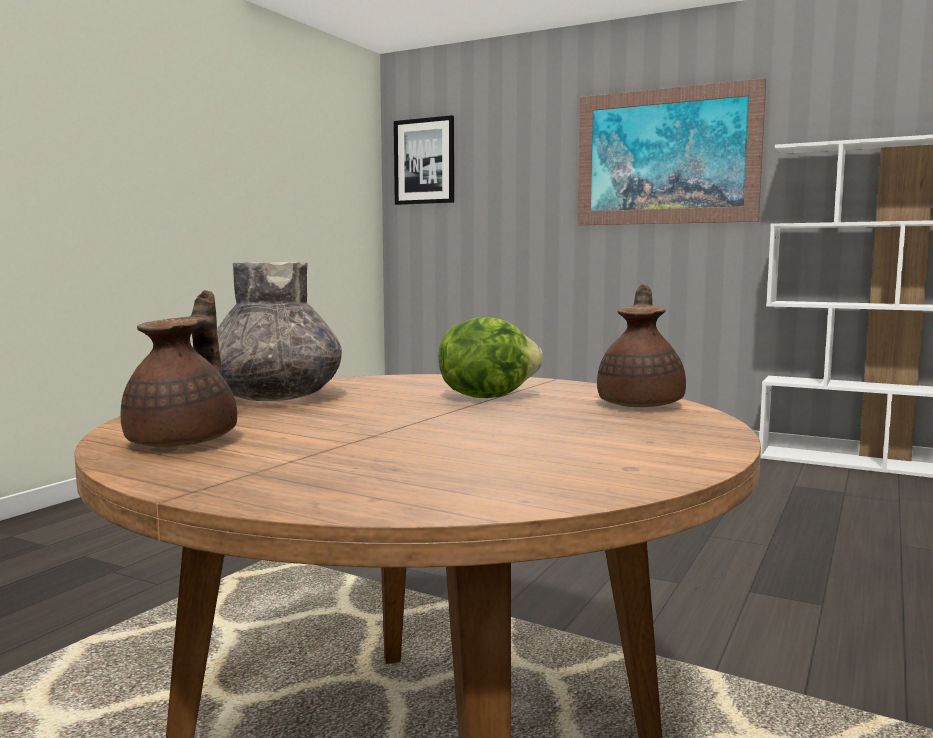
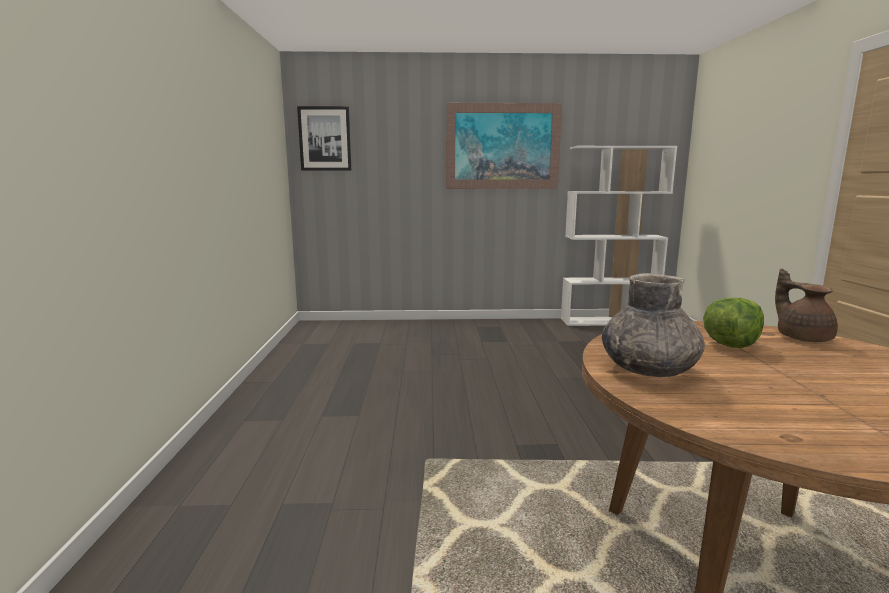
camera: 30 degrees left, 5 degrees up
brown teapot [120,290,237,447] -> none

